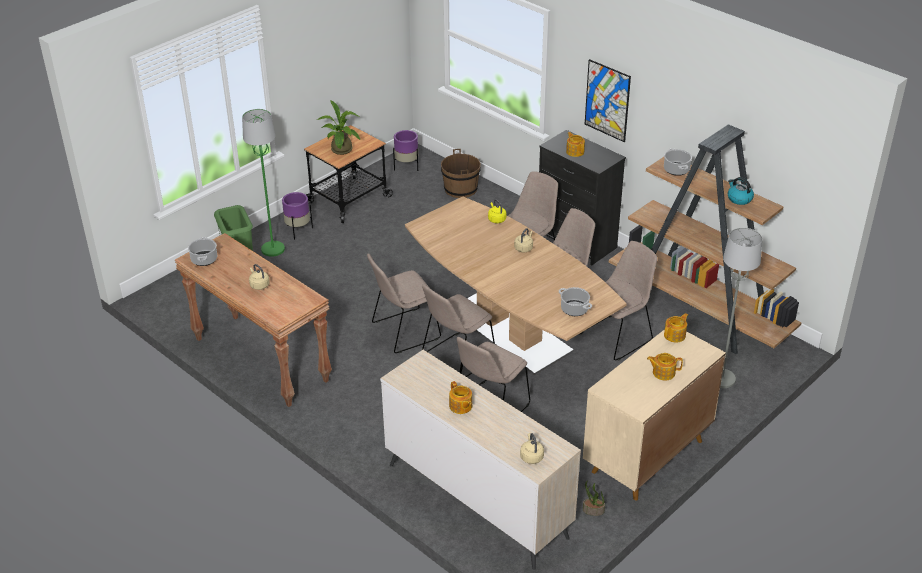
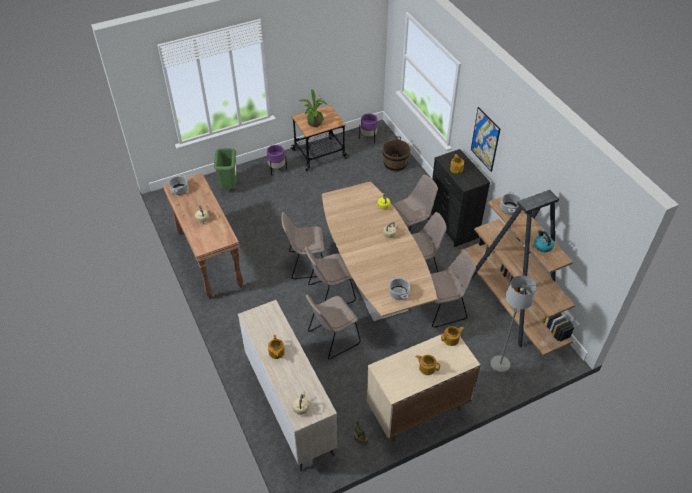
camera: 20 degrees right, 10 degrees up
green floor lamp [242,109,285,257] -> none

